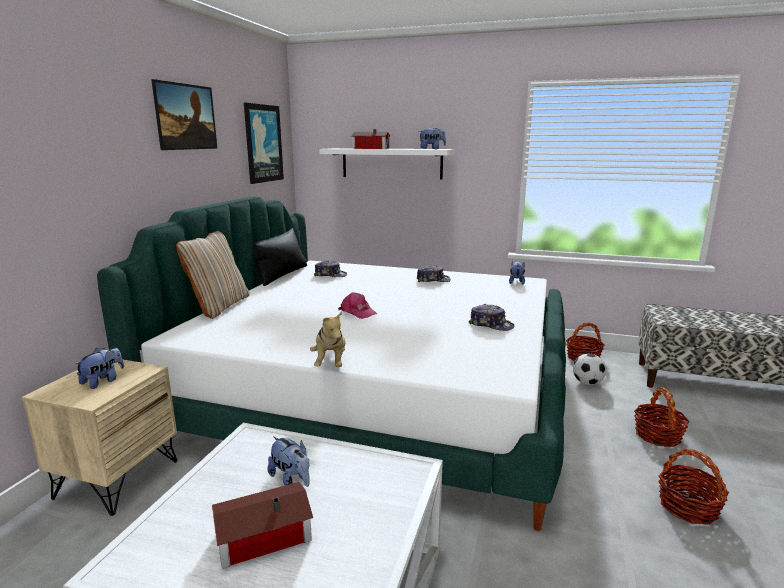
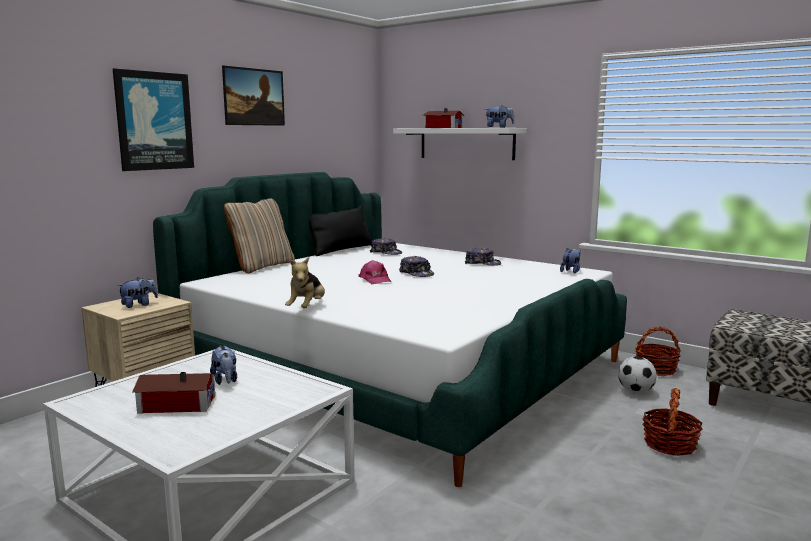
camera: 20 degrees right, 5 degrees down
picture [244,102,284,184] -> picture moved to [113,68,194,171]
cap [469,304,515,331] -> cap moved to [399,256,434,277]
basket [658,448,729,525] -> none

